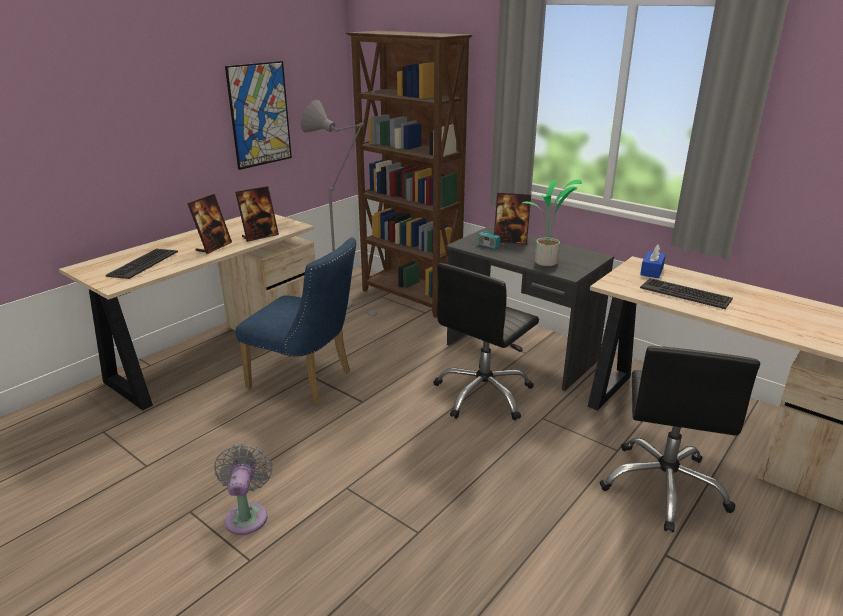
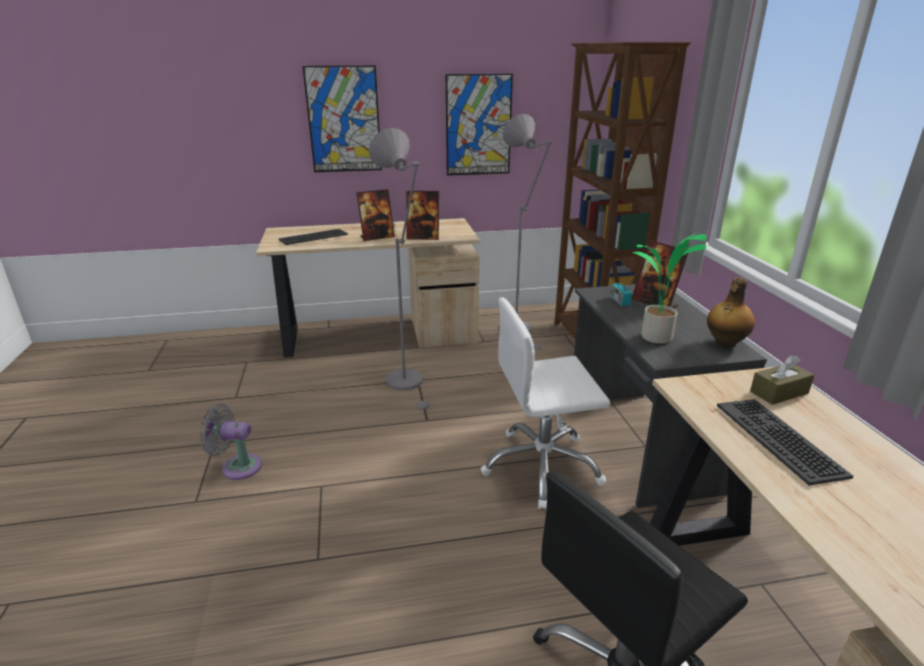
camera: 40 degrees right, 0 degrees up
grey fan [214,444,272,535] -> grey fan turned 120 degrees counterclockwise [200,403,262,480]
blue chair [235,237,357,404] -> grey floor lamp [369,128,435,410]
black office chair [434,263,539,420] -> white office chair [481,297,610,509]
blue tissue box [640,244,666,278] -> brown tissue box [750,355,814,405]
none -> picture [302,66,382,172]
none -> bottle [707,277,755,348]

